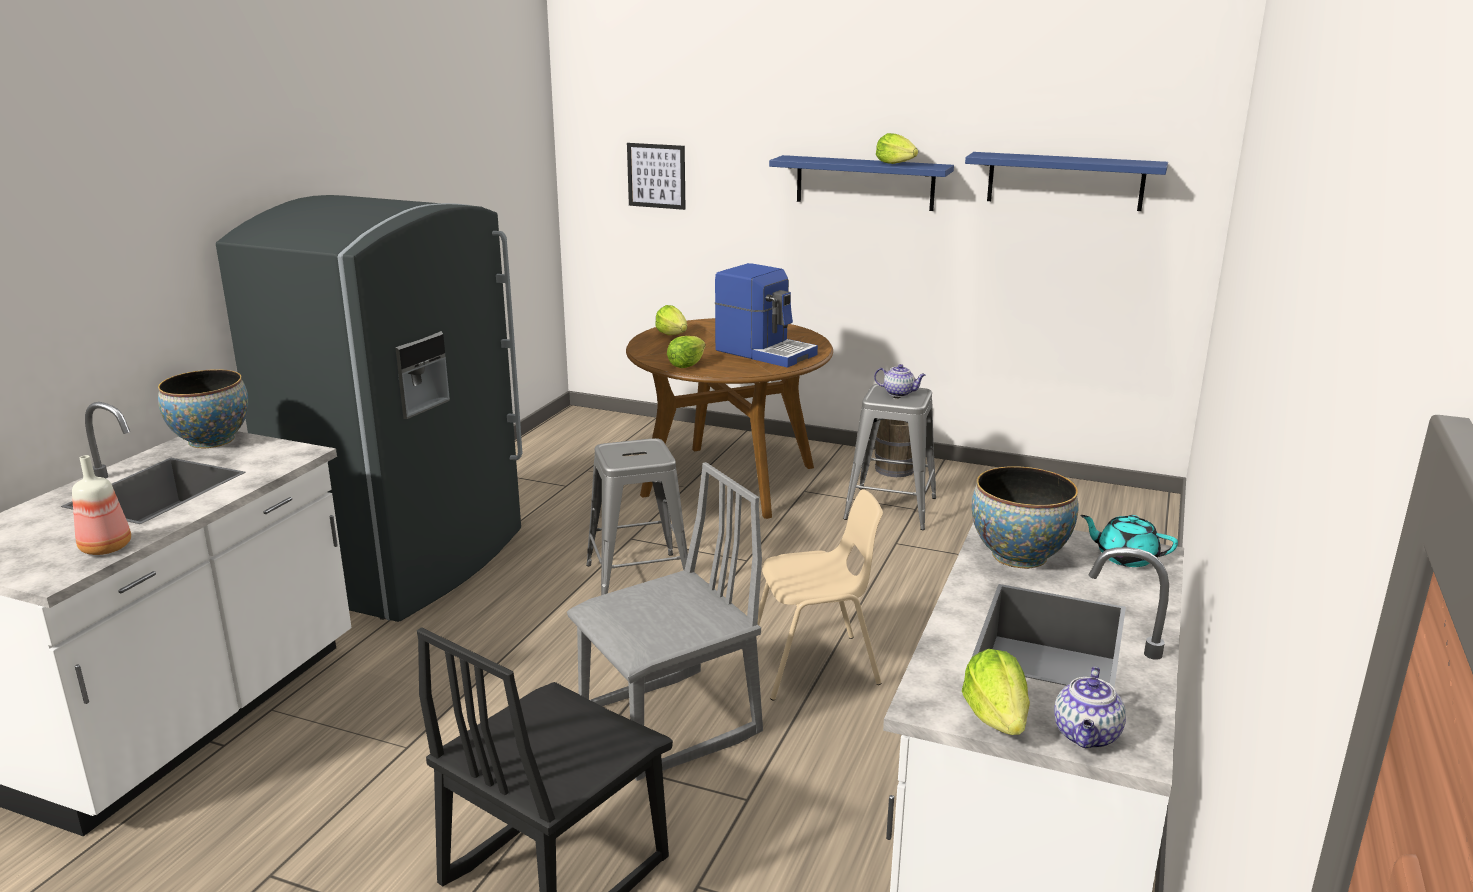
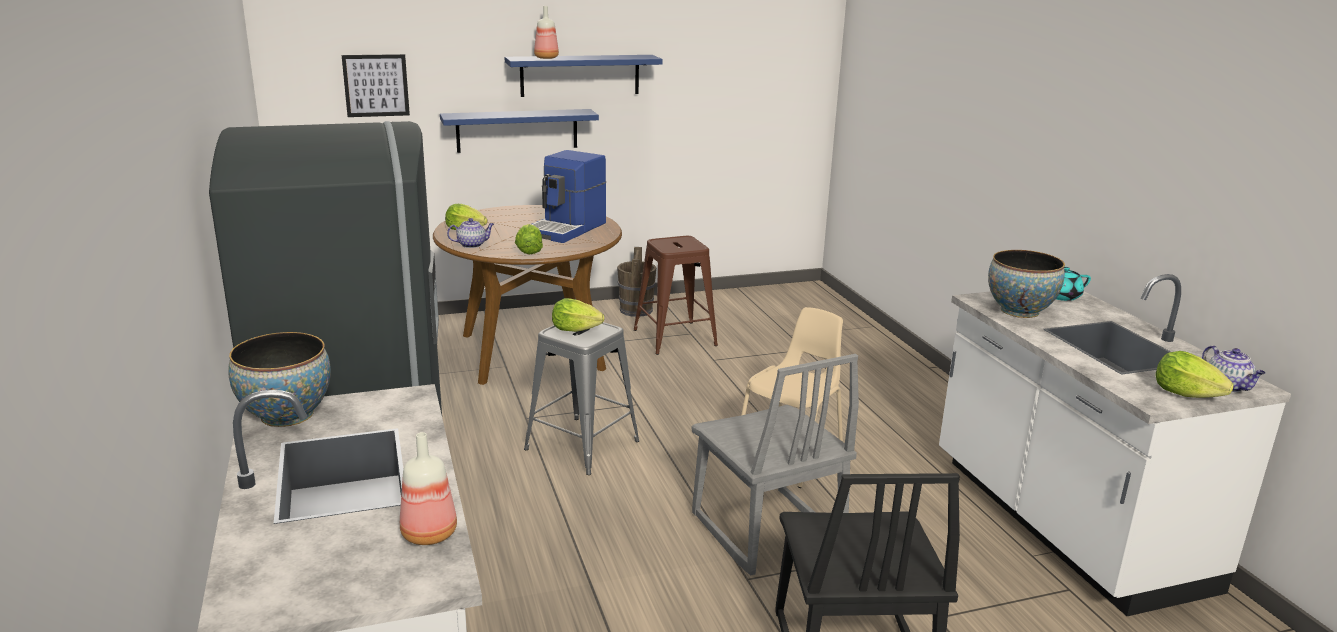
camera: 40 degrees left, 0 degrees up
grey chair [567,462,763,781] -> grey chair turned 135 degrees clockwise [691,354,859,576]
coffee machine [715,263,818,368] -> coffee machine turned 120 degrees clockwise [531,150,606,243]
grey stool [843,384,936,530] -> brown stool [633,236,718,355]
teapot [874,364,926,397] -> teapot moved to [447,218,494,248]
lettuce [876,133,918,164] -> lettuce moved to [552,298,604,332]
blue shelf [965,152,1168,211] -> blue shelf moved to [440,109,599,153]
none -> bottle [534,6,559,59]

